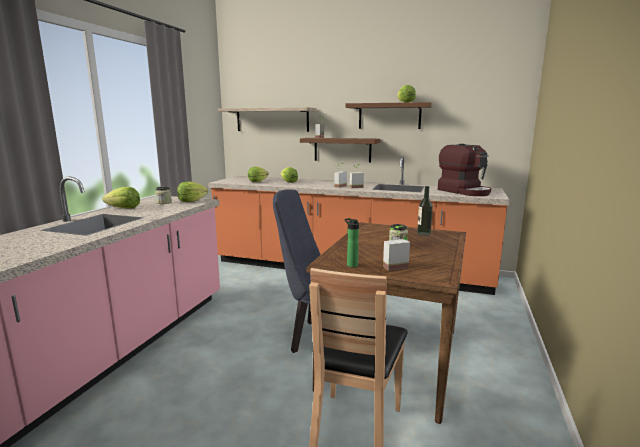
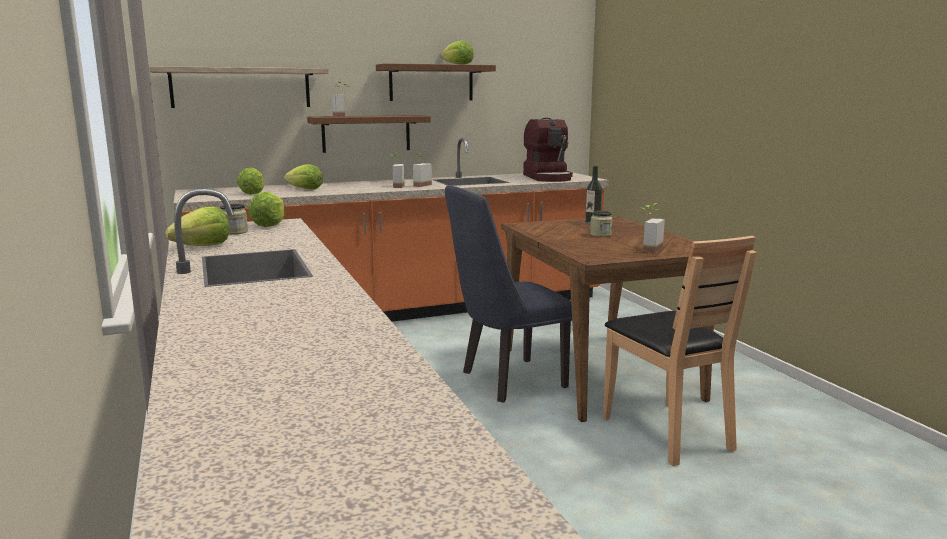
camera: 40 degrees left, 0 degrees up
bottle [345,218,359,267] -> none
coffee machine [438,144,491,196] -> coffee machine turned 60 degrees clockwise [523,118,573,182]

